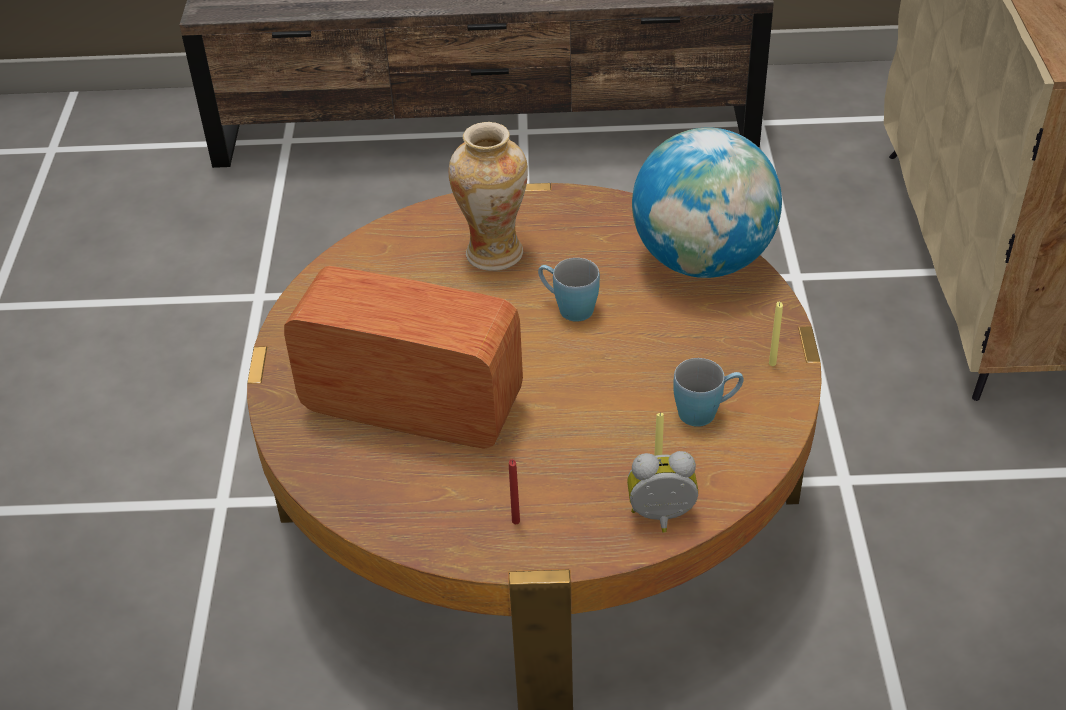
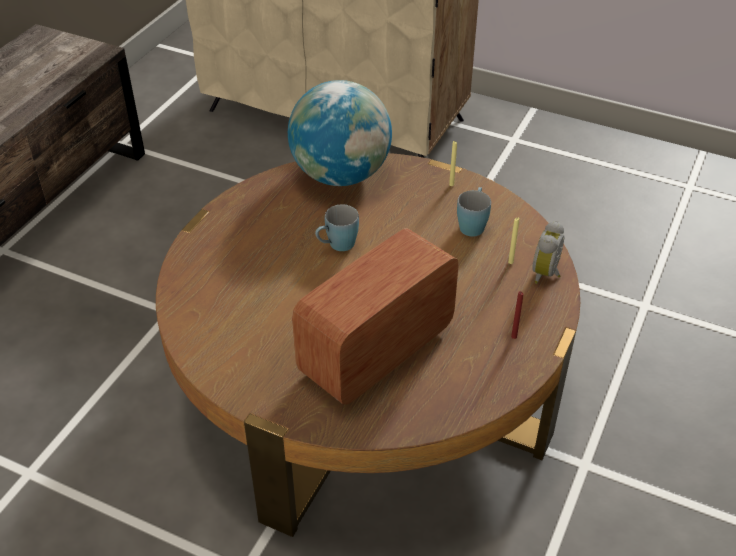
camera: 65 degrees left, 0 degrees up
vase [449,122,528,271] -> none

